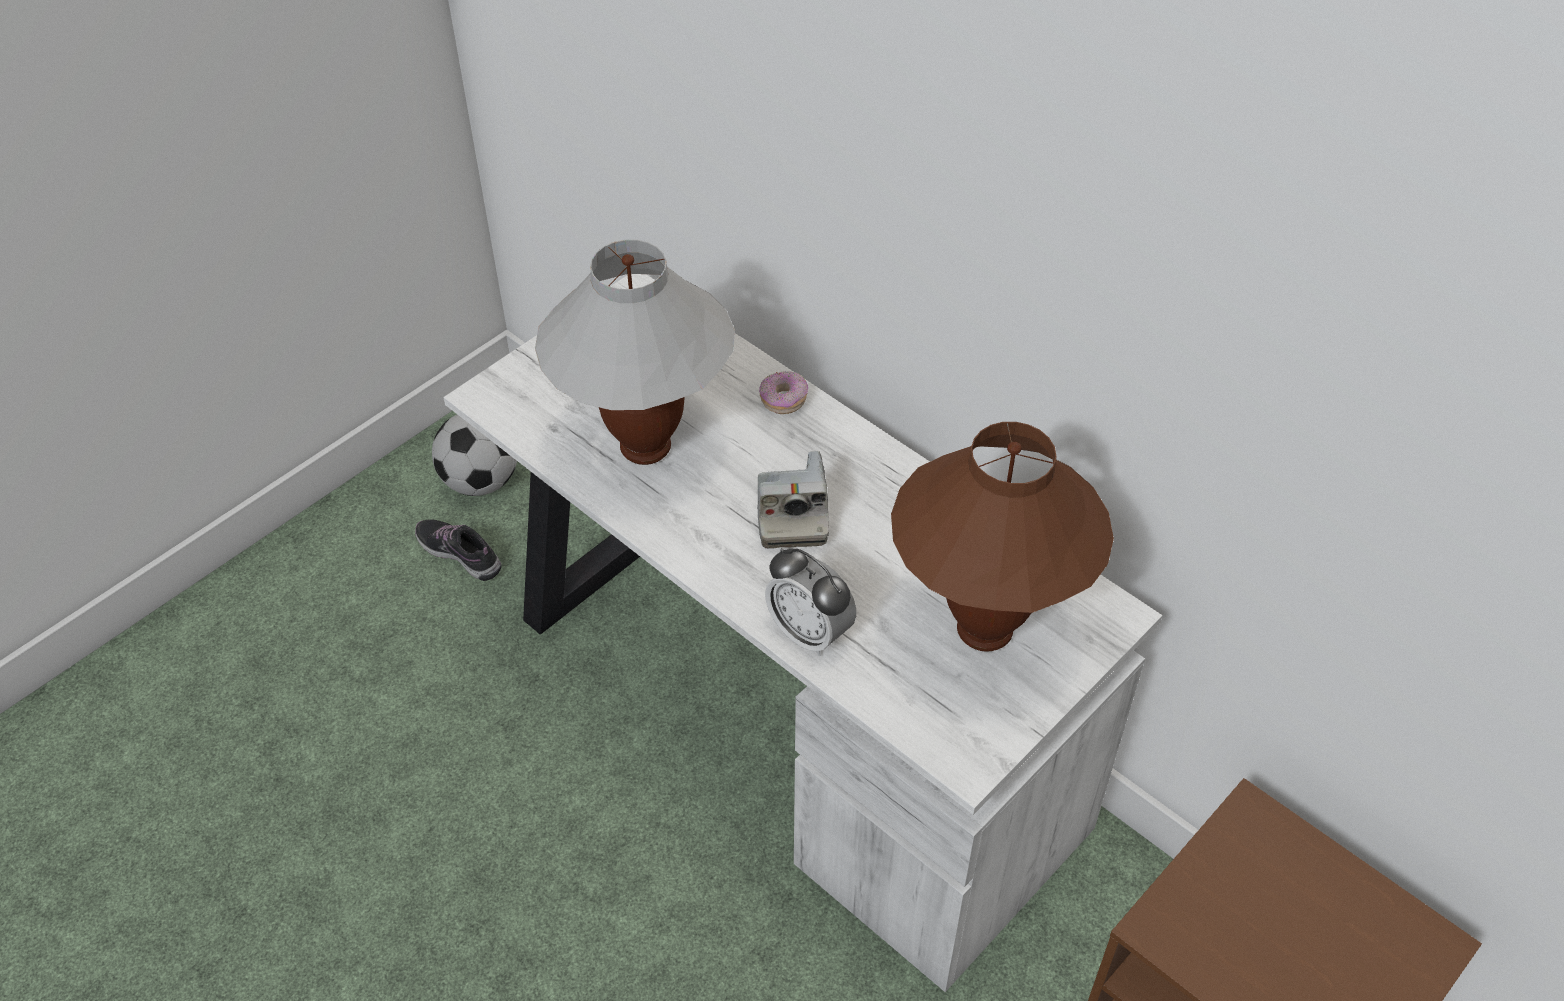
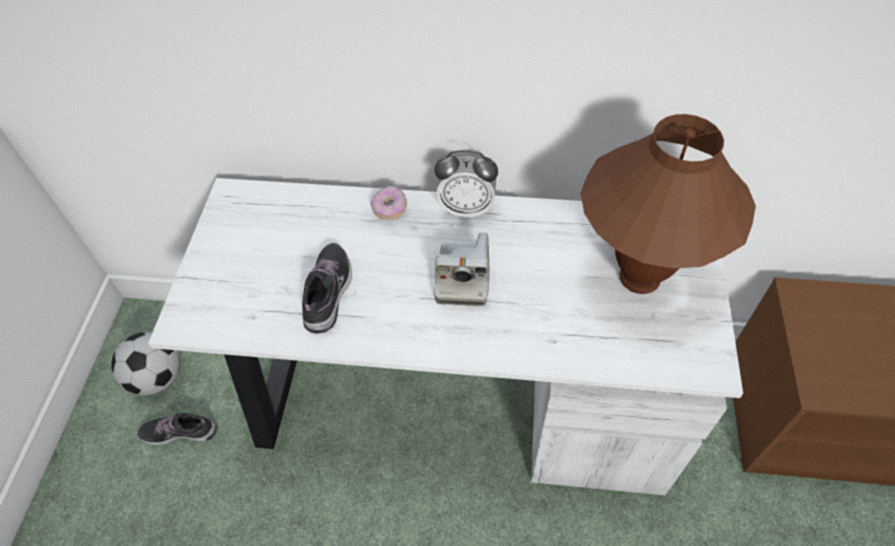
camera: 35 degrees left, 5 degrees up
white table lamp [535,240,735,465] -> shoe [302,243,352,334]
camera [757,451,829,548] -> camera turned 45 degrees clockwise [434,233,490,306]
alarm clock [765,548,856,656] -> alarm clock moved to [434,150,498,217]

